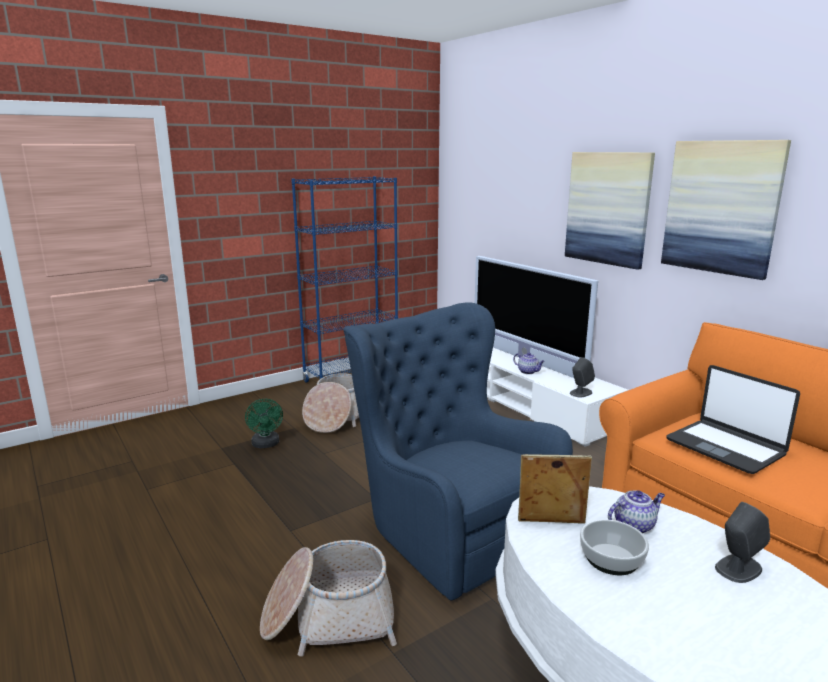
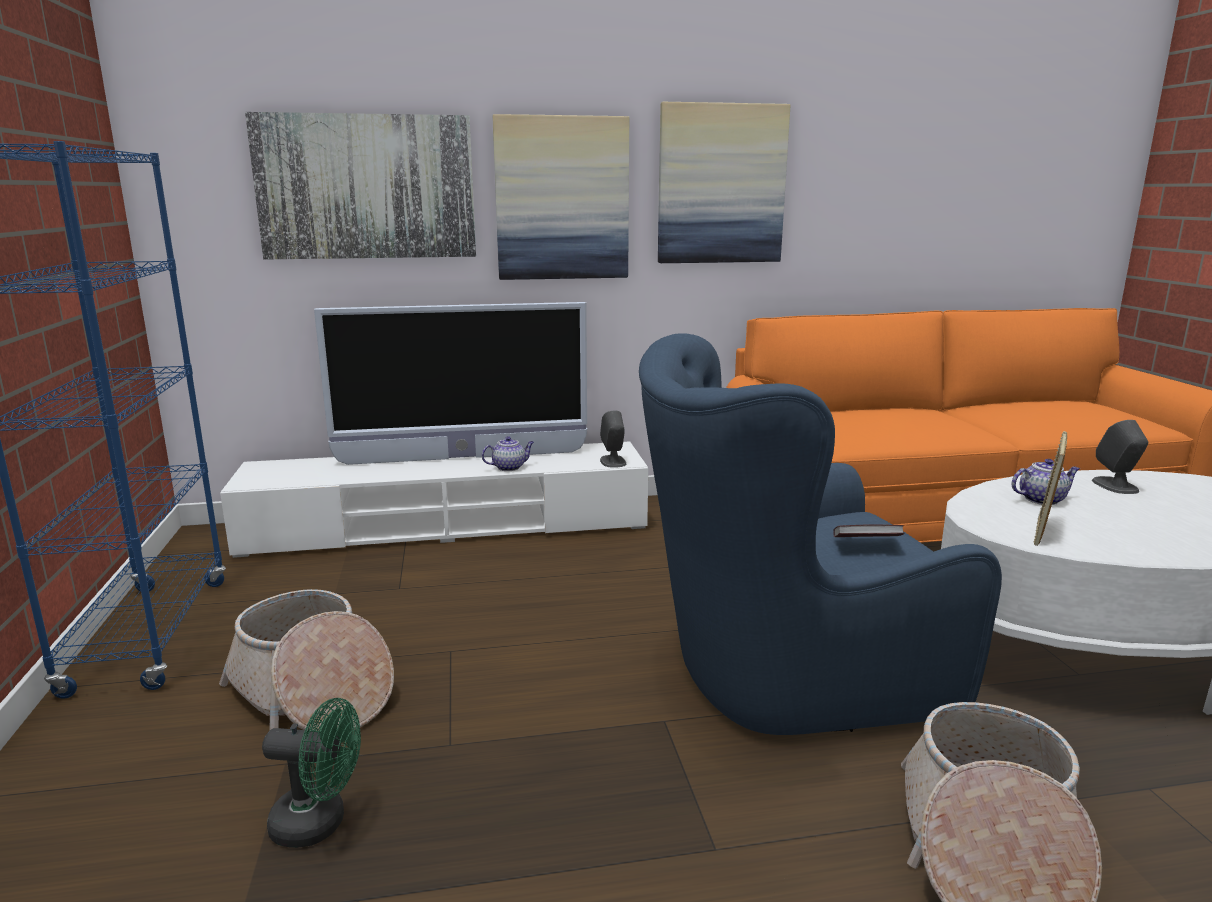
camera: 65 degrees left, 0 degrees up
bowl [580,519,649,575] -> none
teapot [608,490,665,533] -> teapot turned 75 degrees clockwise [1012,459,1080,505]
laptop [666,365,800,474] -> none
none -> picture [245,112,476,260]
none -> book [833,524,905,537]

